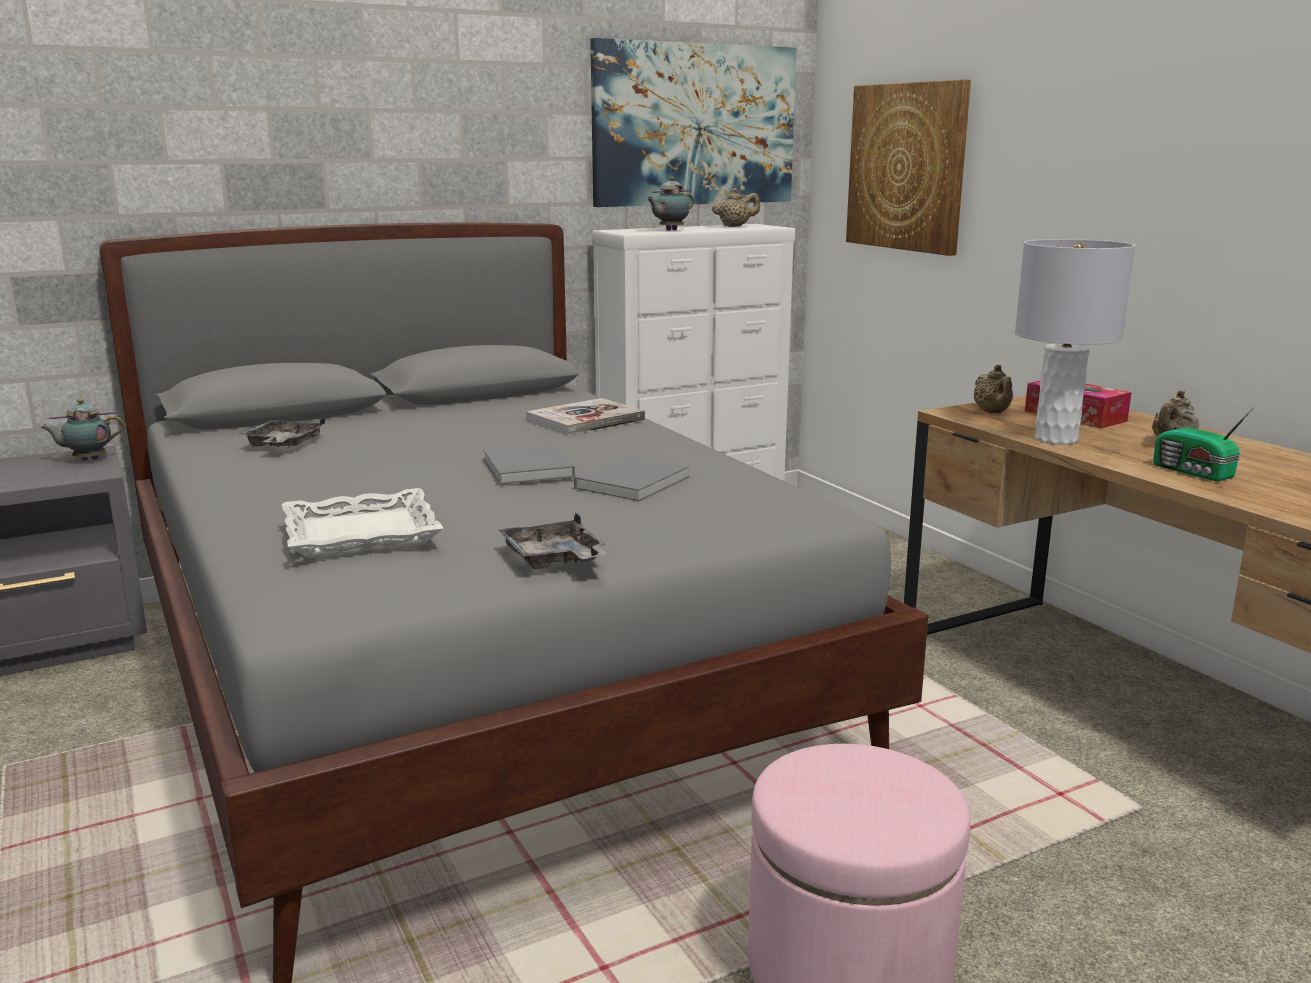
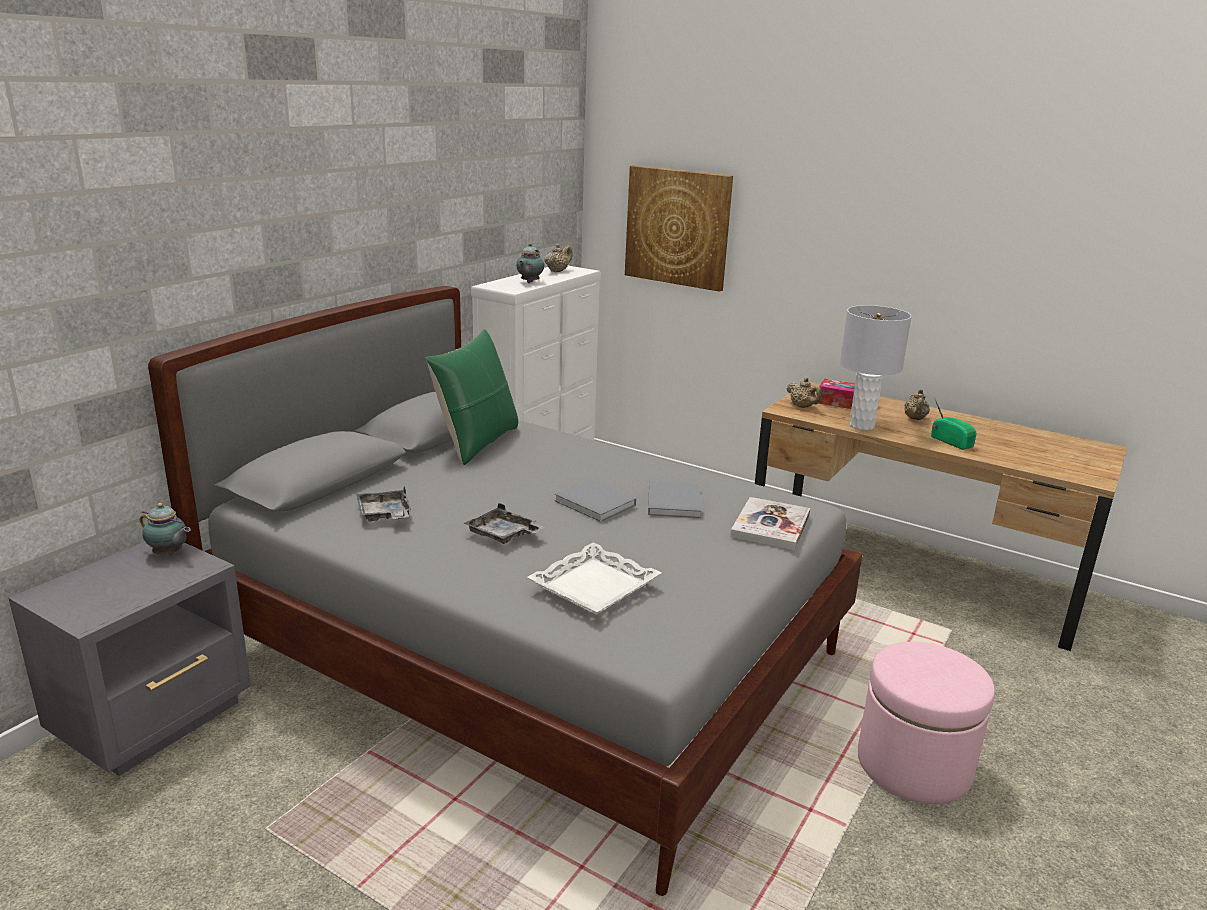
camera: 30 degrees left, 5 degrees up
teapot [40,399,125,461] -> teapot turned 105 degrees counterclockwise [140,503,191,555]
grey tray [498,513,608,569] -> grey tray moved to [463,503,545,544]
book [526,398,645,436] -> book moved to [730,497,810,550]
picture [590,38,796,207] -> none
radio [1153,407,1254,482] -> radio turned 150 degrees counterclockwise [931,399,977,450]
none -> green pillow [426,329,518,465]

